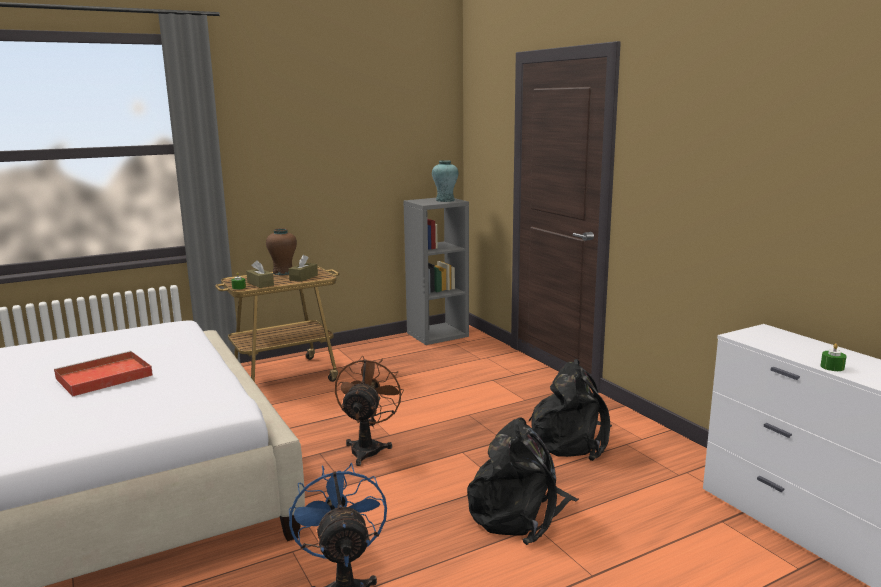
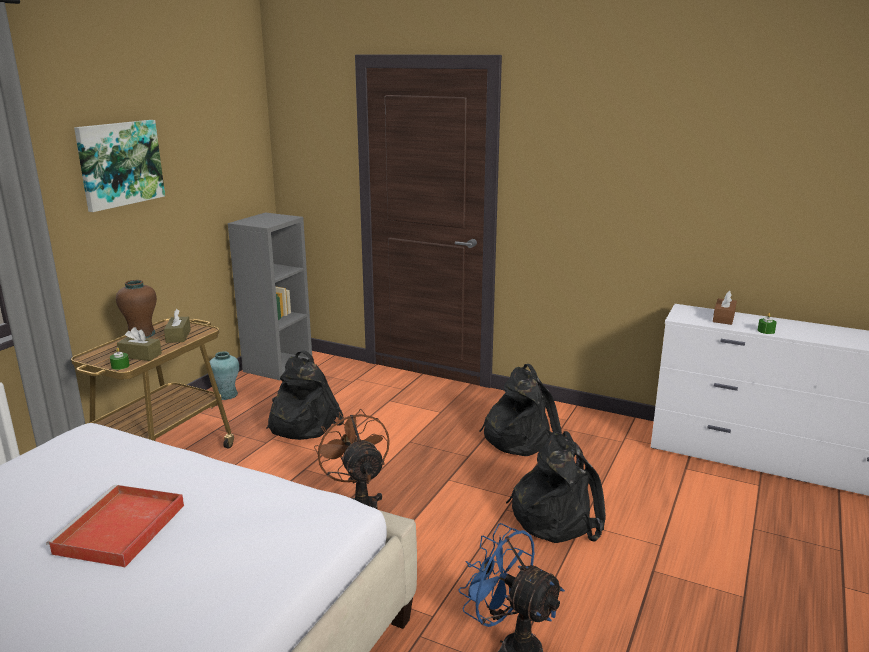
camera: 35 degrees left, 5 degrees up
turquoise vase [432,160,458,202] -> turquoise vase moved to [210,351,239,400]
none -> picture [74,120,165,212]
none -> black backpack [267,350,344,440]
none -> brown tissue box [713,291,737,325]

